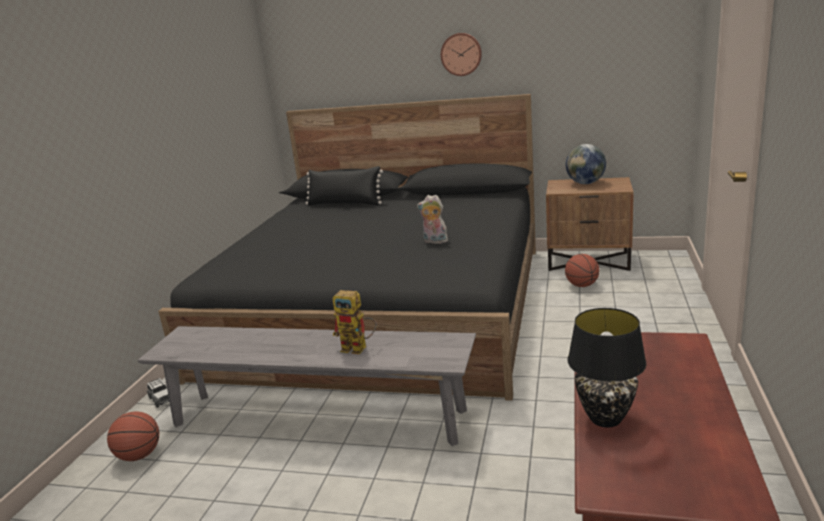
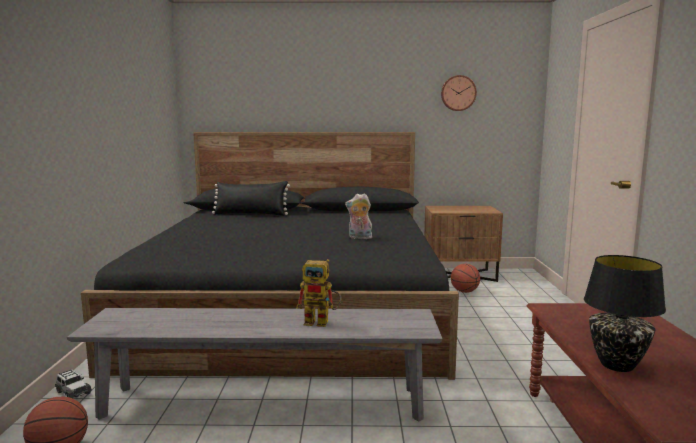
camera: 15 degrees left, 10 degrees down
wall clock [441,33,482,76] -> wall clock moved to [441,75,477,111]
globe [566,144,606,184] -> none

